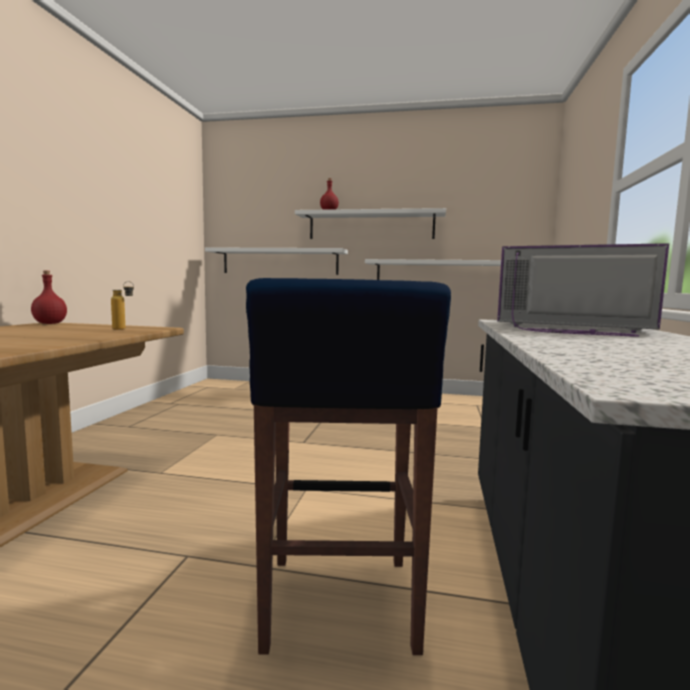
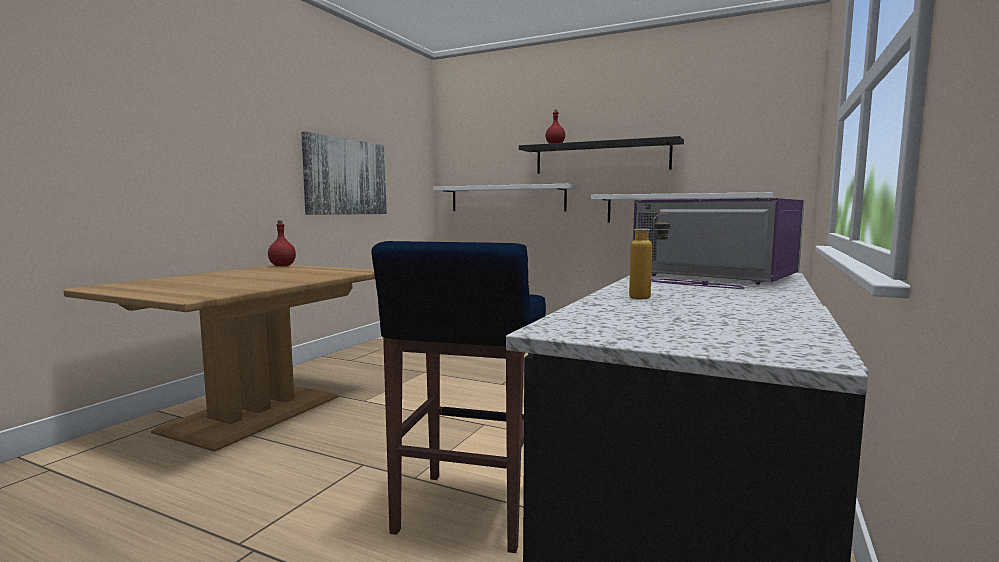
camera: 15 degrees right, 0 degrees up
bottle [111,281,134,330] -> bottle moved to [629,213,672,299]
white shelf [295,208,446,239] -> black shelf [519,136,684,174]
none -> picture [301,132,387,215]

